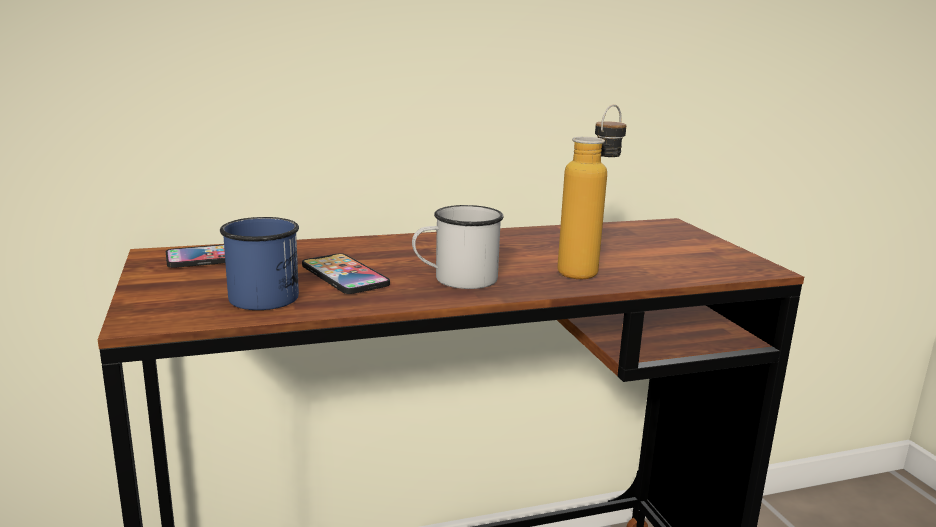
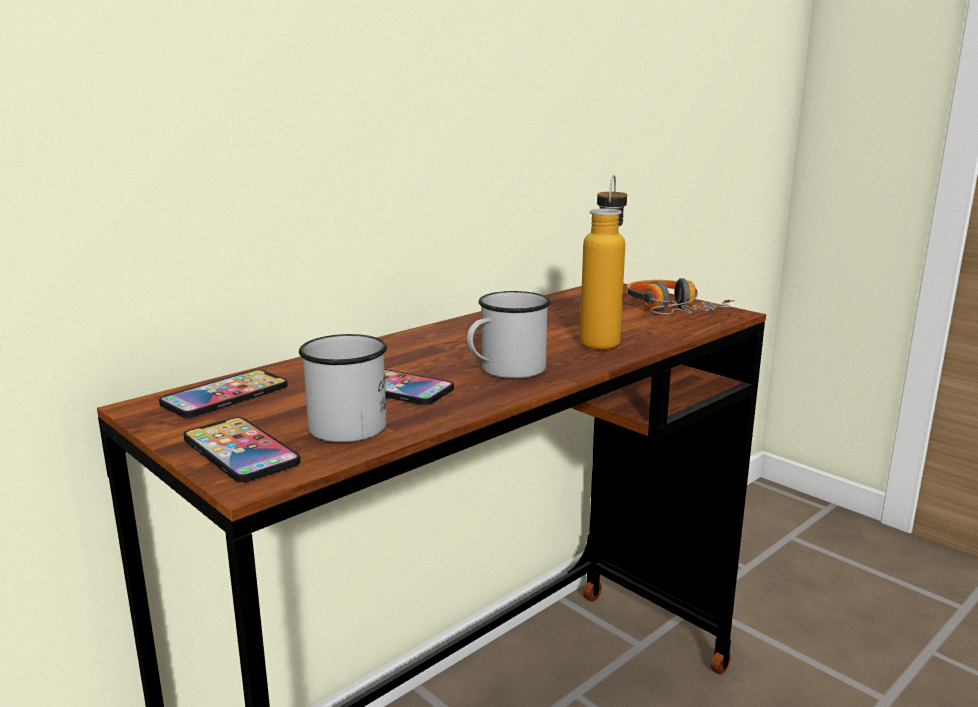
camera: 25 degrees left, 0 degrees up
blue mug [220,217,299,310] -> white mug [299,334,387,442]
none -> phone [183,417,301,482]
none -> headphones [626,278,735,314]

